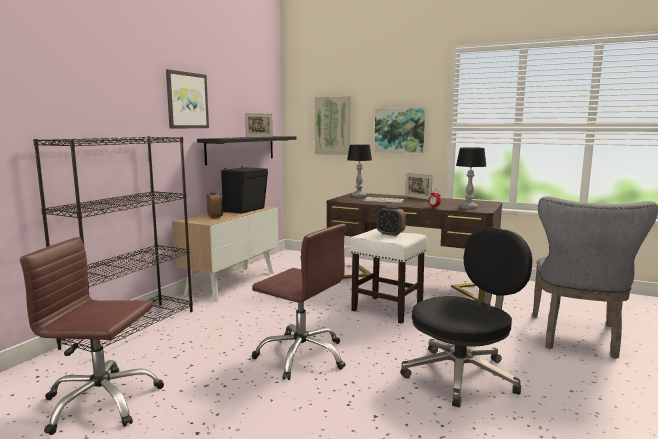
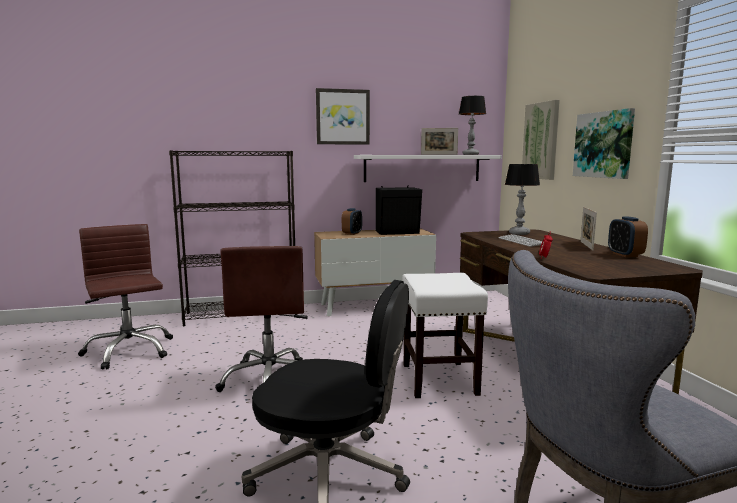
camera: 50 degrees right, 0 degrees up
black shelf [197,136,296,166] -> white shelf [354,155,502,182]
alarm clock [376,206,406,236] -> alarm clock moved to [608,216,648,257]
table lamp [456,147,486,210] -> table lamp moved to [459,96,486,155]

